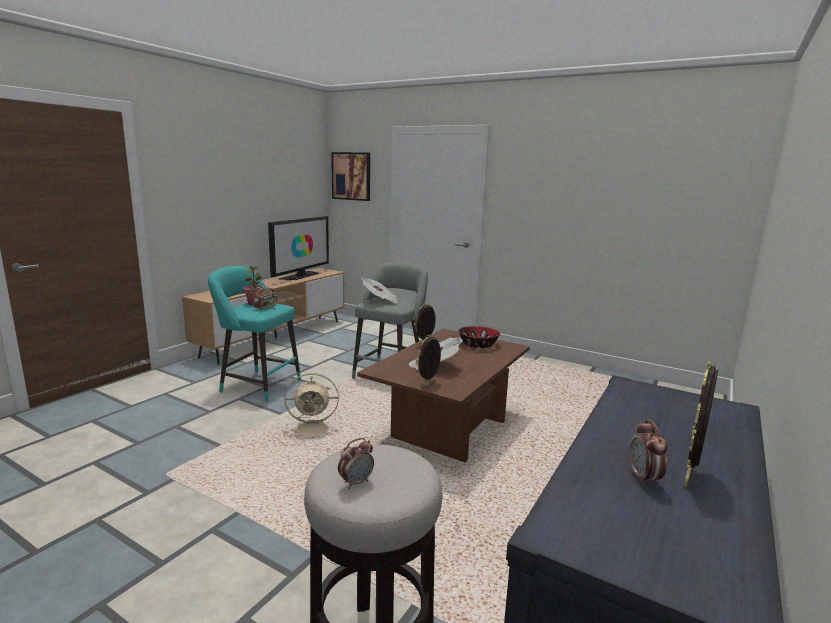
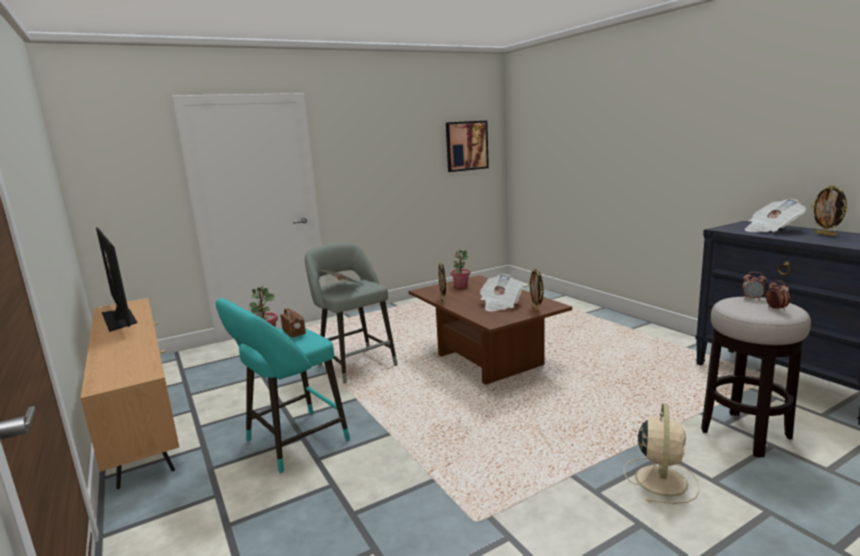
camera: 60 degrees left, 0 degrees up
beige fan [284,373,339,440] -> beige fan moved to [624,403,700,504]
picture [331,152,370,201] -> picture moved to [446,121,489,172]
bowl [458,326,500,348] -> potted plant [451,250,470,288]
alarm clock [629,419,667,486] -> alarm clock moved to [742,272,767,300]
none -> newspaper [744,199,806,232]

